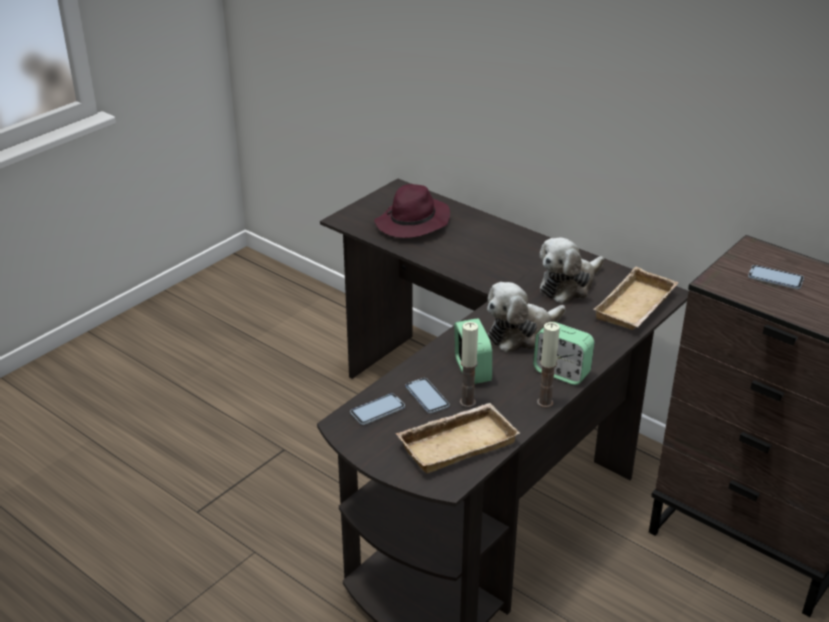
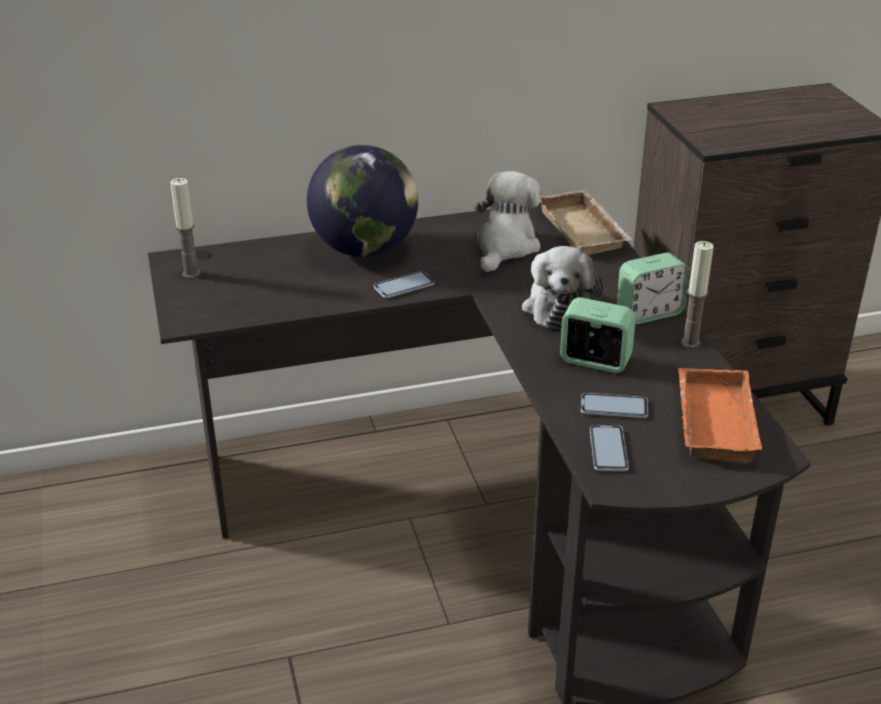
camera: 55 degrees left, 0 degrees up
purple hat [374,184,450,238] -> none
beige tray [396,403,520,473] -> orange tray [678,368,762,461]
candle [460,322,478,408] -> candle moved to [170,178,200,278]
plush toy [540,237,604,304] -> plush toy turned 150 degrees counterclockwise [475,171,540,272]
phone [748,265,804,289] -> phone moved to [374,271,434,298]
none -> globe [307,145,418,257]

